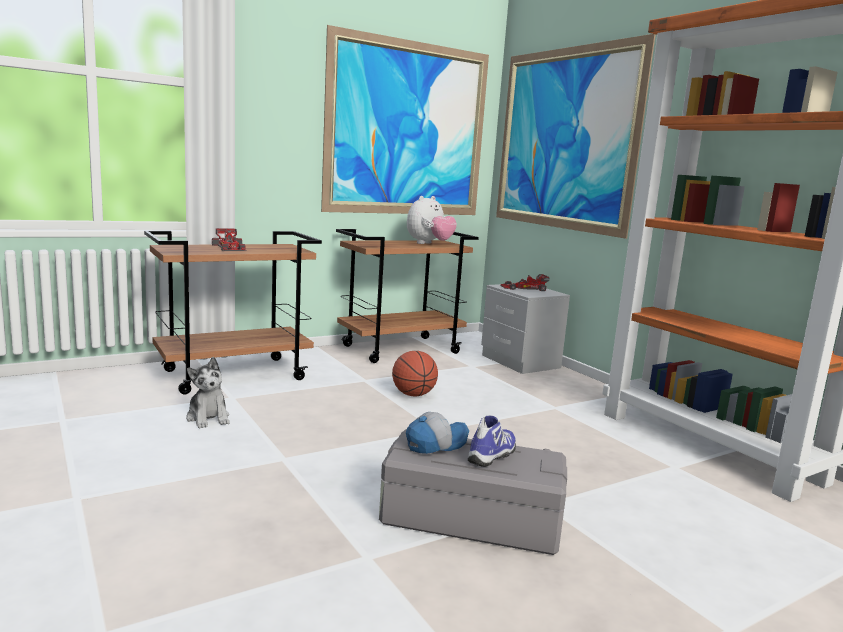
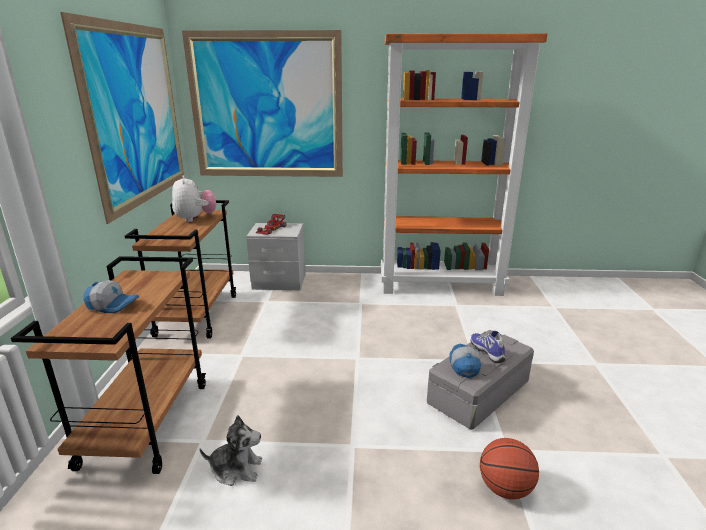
camera: 55 degrees left, 10 degrees up
toy car [212,228,246,251] -> cap [83,280,139,313]
basketball [392,351,438,396] -> basketball moved to [480,438,539,499]

